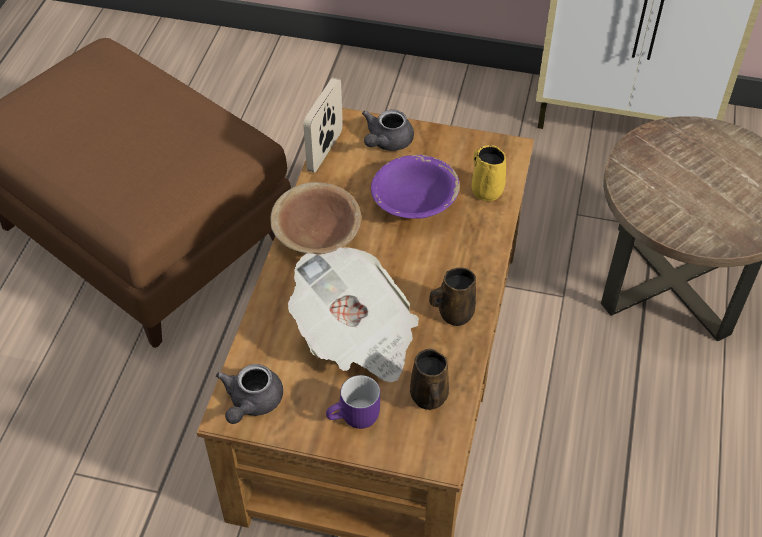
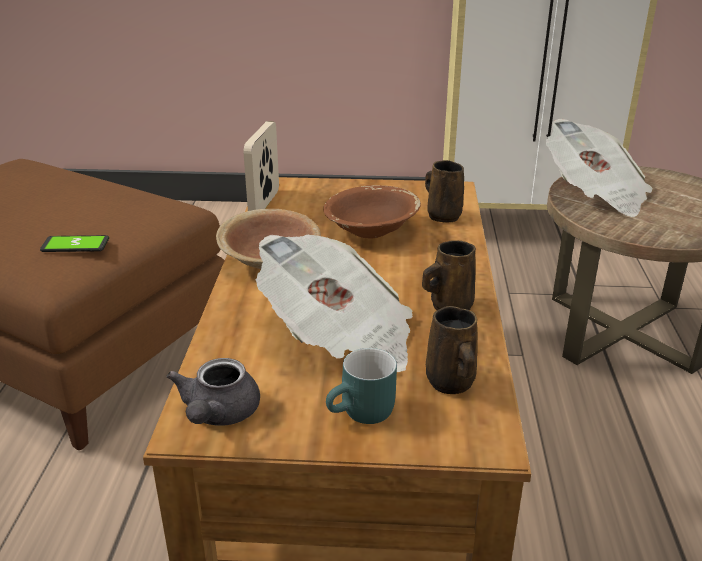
camera: 10 degrees left, 20 degrees down
purple mug [326,375,380,429] -> turquoise mug [326,348,397,424]
grey teapot [362,109,414,151] -> none
purple bowl [371,155,460,219] -> brown bowl [323,185,421,238]
yellow mug [471,145,506,201] -> brown mug [425,160,464,223]
none -> phone [40,235,109,252]
none -> newspaper [546,119,653,217]

